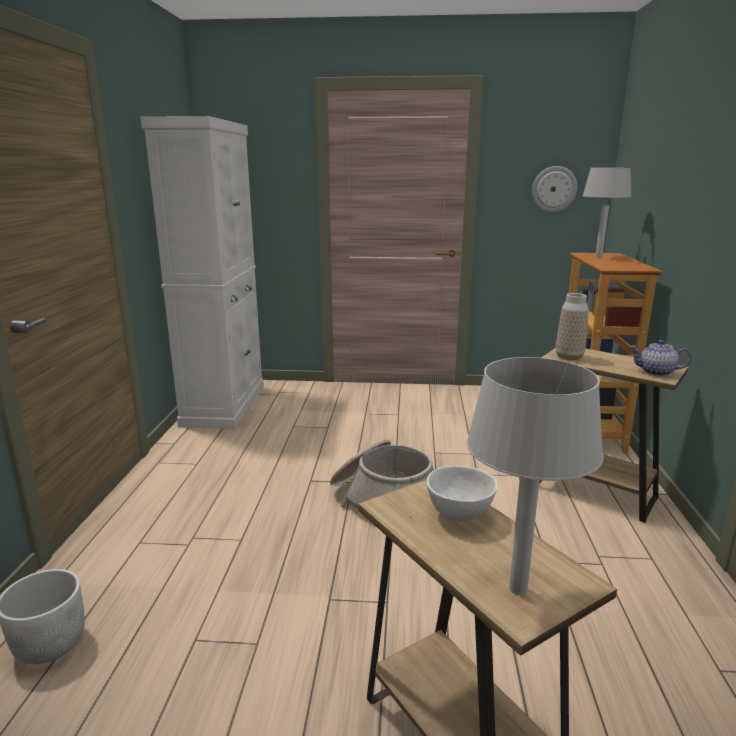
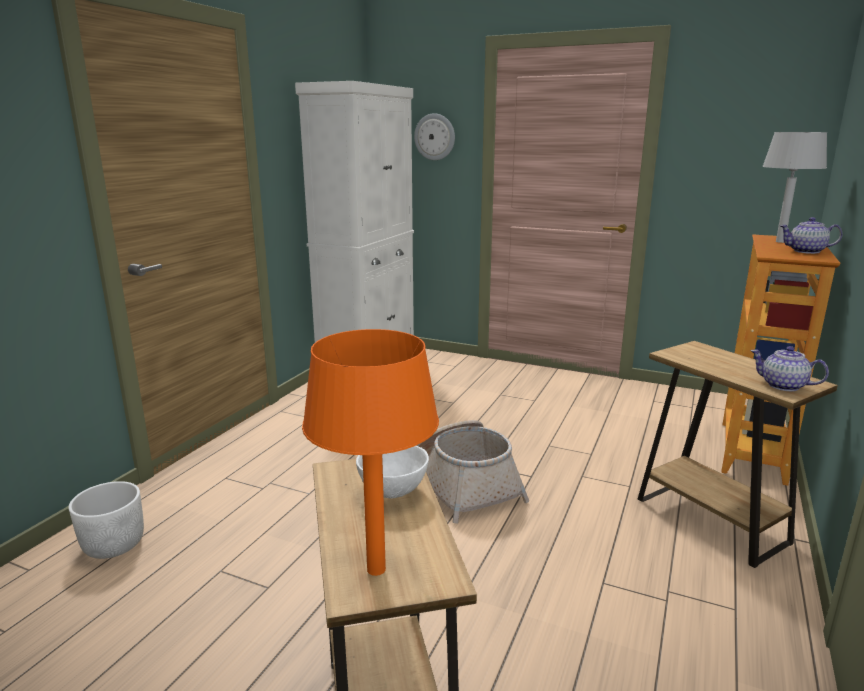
camera: 20 degrees right, 0 degrees up
grey table lamp [466,357,603,595] -> orange table lamp [302,329,439,576]
wall clock [532,166,577,212] -> wall clock moved to [414,113,455,160]
vase [556,293,589,360] -> none
none -> teapot [780,217,843,254]

